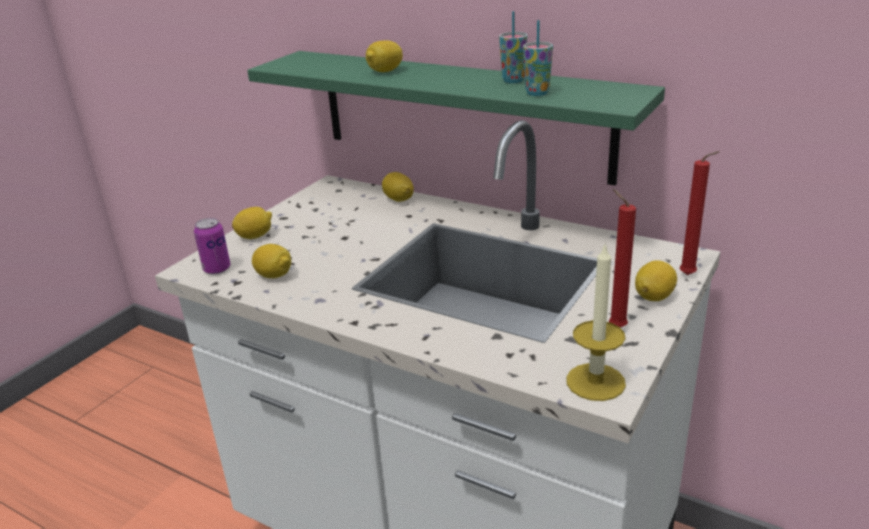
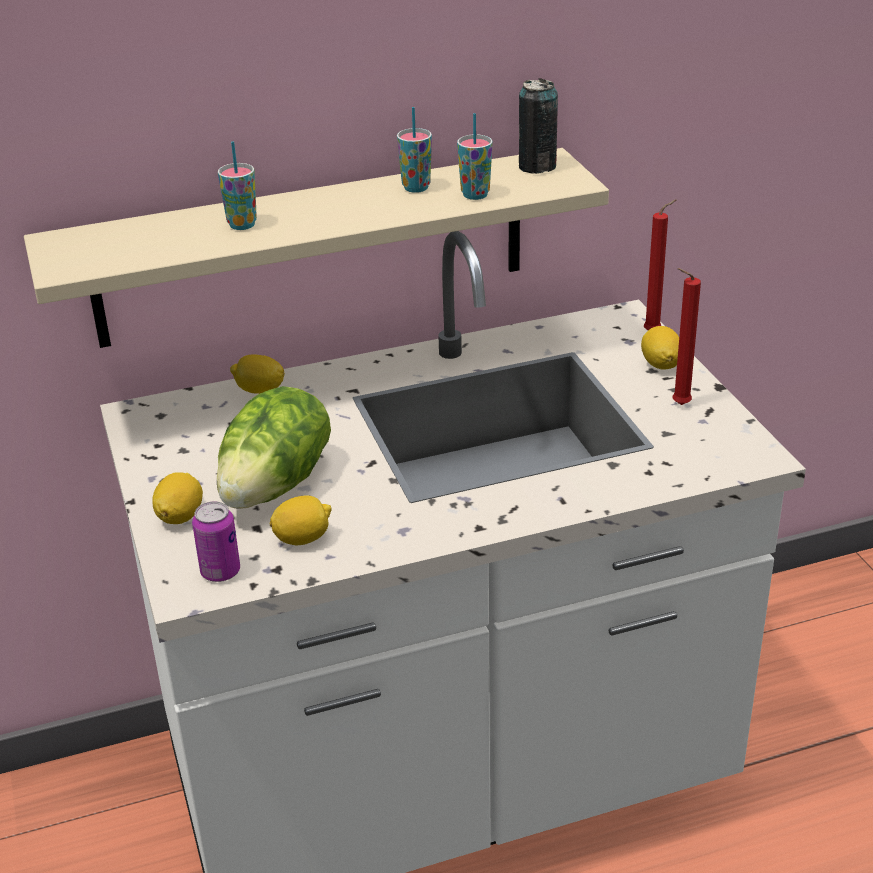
camera: 50 degrees left, 5 degrees up
green shelf [247,51,665,186] -> beige shelf [24,148,609,348]
lemon [366,40,403,72] -> cup [218,142,257,230]
candle [566,242,626,401] -> none
none -> lettuce [217,386,331,508]
none -> can [519,78,558,174]

